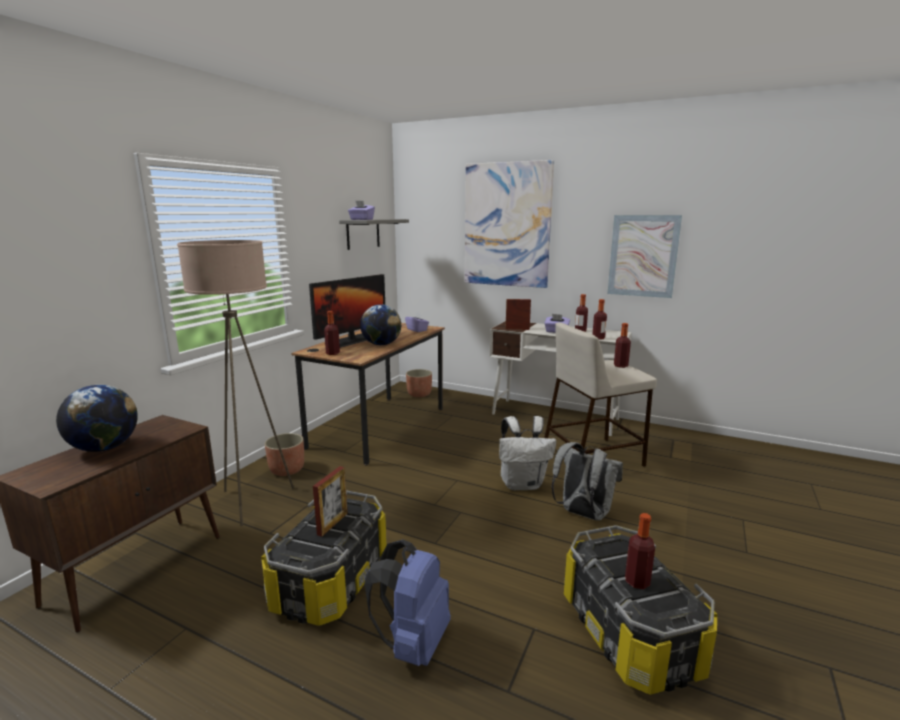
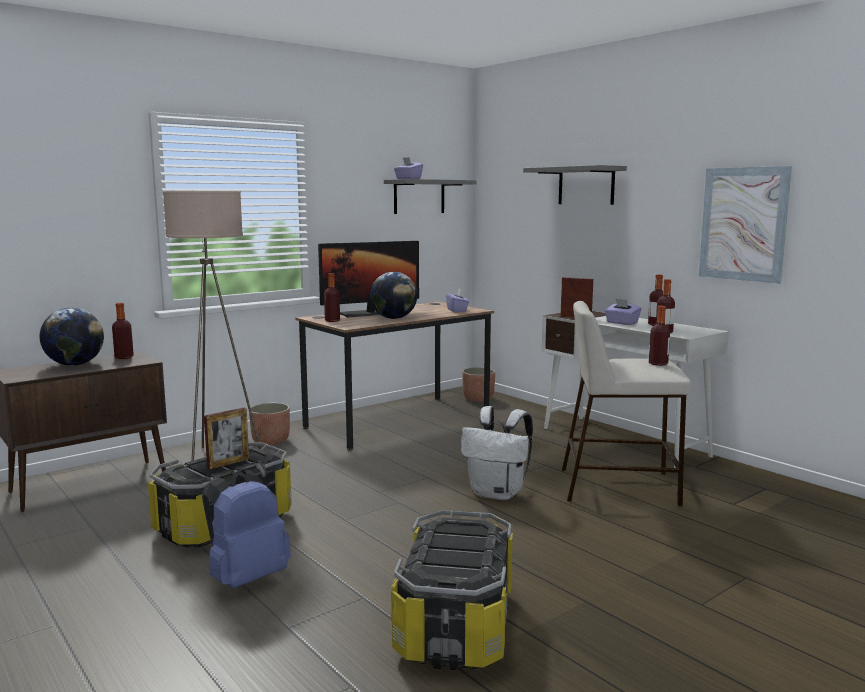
camera: 25 degrees right, 5 degrees down
picture [465,160,554,288] -> grey shelf [523,165,627,205]
grey backpack [552,442,623,521] -> none
bottle [625,513,655,589] -> bottle moved to [112,303,134,359]

